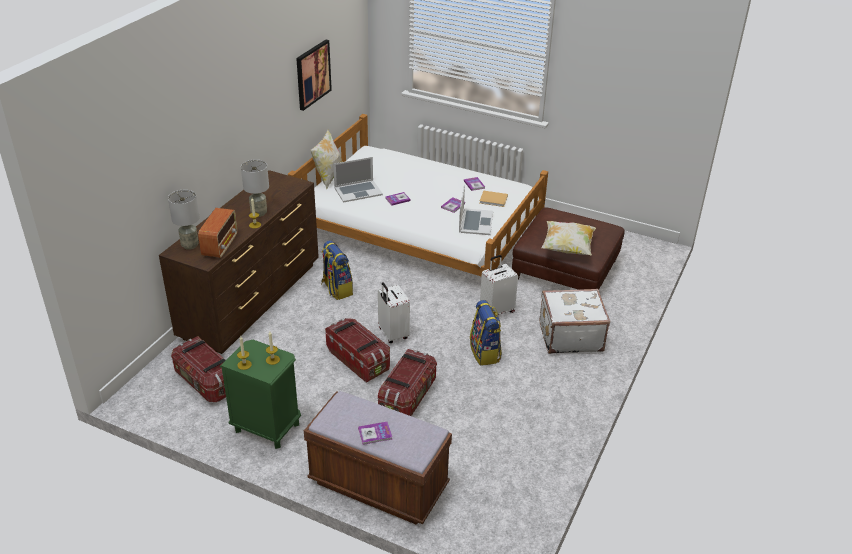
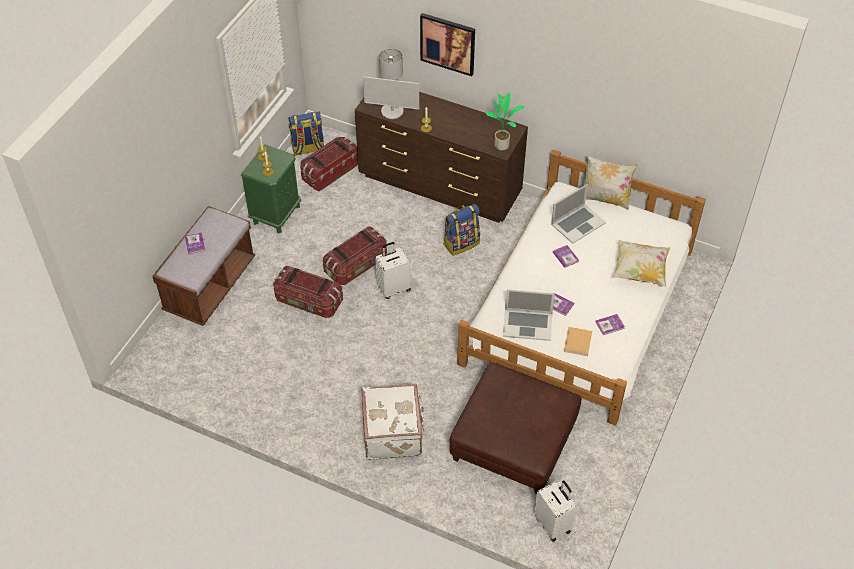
camera: 90 degrees right, 15 degrees up
radio [198,208,238,258] -> monitor [363,76,419,119]
grey table lamp [241,159,269,217] -> none
picture [296,40,332,111] -> picture moved to [420,13,475,76]
laptop [333,157,383,203] -> laptop turned 105 degrees counterclockwise [551,184,606,244]
backpack [470,300,502,366] -> backpack moved to [288,112,324,156]
white suitcase [480,255,518,315] -> white suitcase moved to [534,480,576,542]
pillow [541,221,596,256] -> pillow moved to [612,240,670,287]
none -> potted plant [486,93,524,150]

